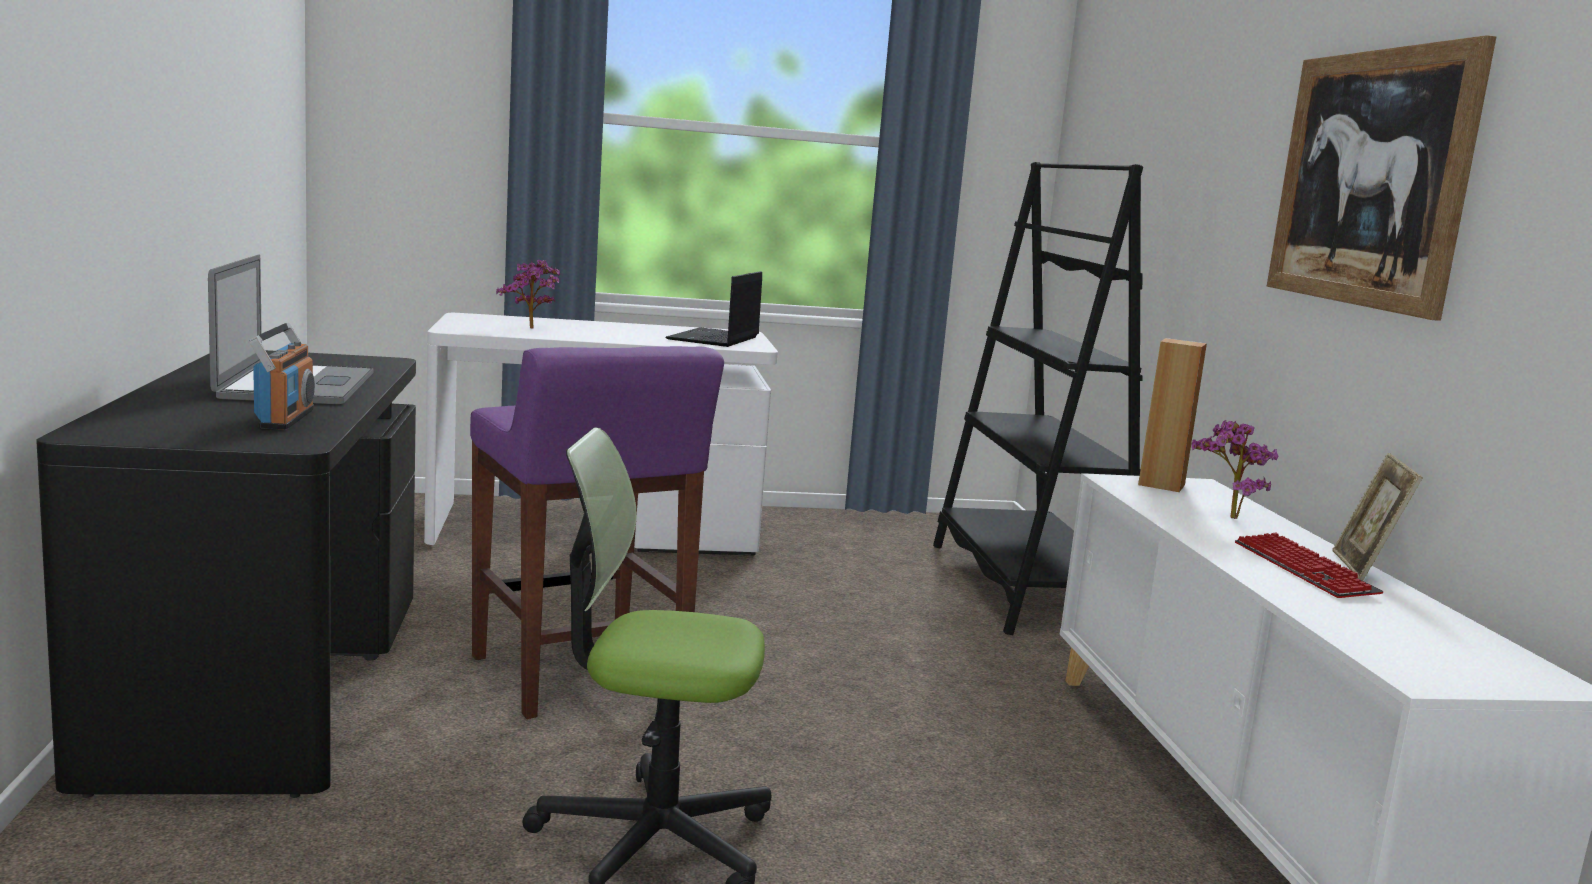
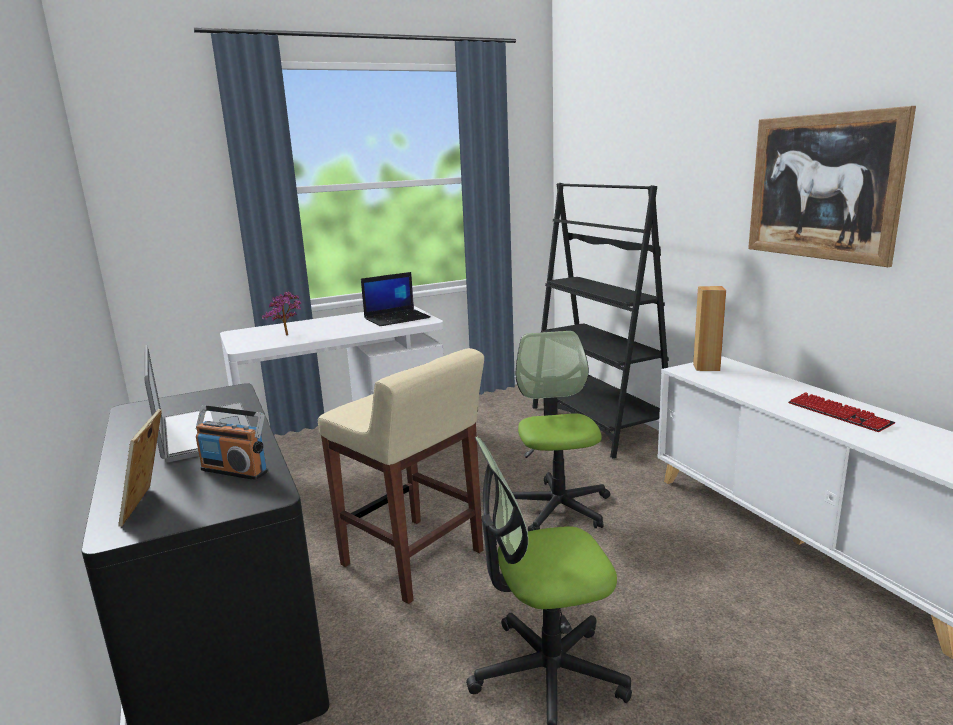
camera: 15 degrees left, 5 degrees up
radio [249,322,315,430] -> radio turned 135 degrees clockwise [196,405,268,480]
purple stool [470,346,724,719] -> beige stool [318,348,484,604]
laptop [665,271,762,347] -> laptop turned 120 degrees counterclockwise [361,272,431,326]
potted plant [1192,420,1278,519] -> none
picture frame [1332,453,1423,581] -> picture frame moved to [118,409,162,527]
none -> office chair [512,331,610,531]

